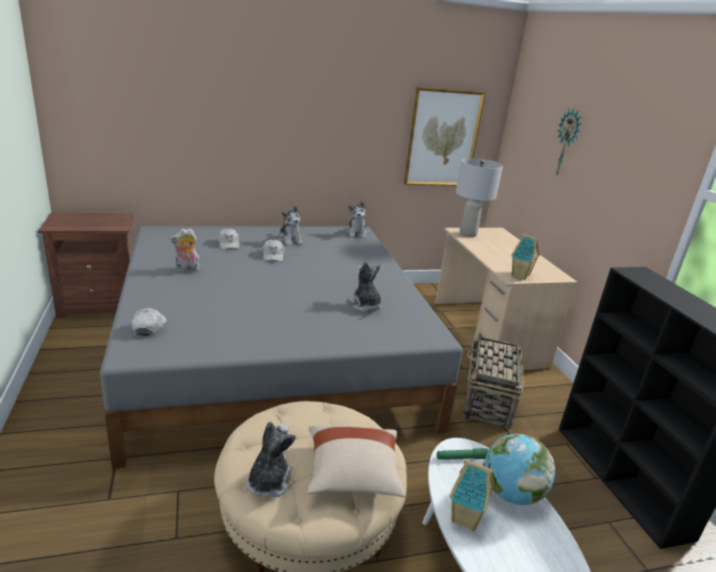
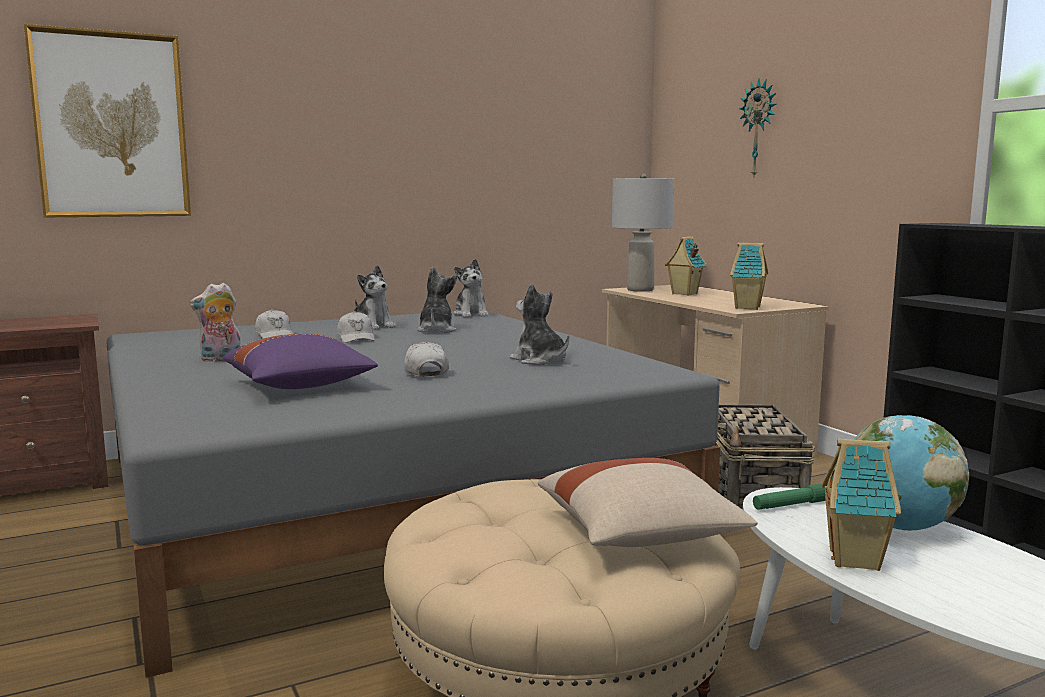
camera: 10 degrees left, 15 degrees down
white cap [131,308,167,336] -> white cap moved to [404,342,449,377]
plush toy [247,422,296,498] -> plush toy moved to [417,267,457,333]
picture [404,87,486,186] -> picture moved to [24,24,191,218]
none -> purple pillow [223,333,378,389]
none -> toy house [665,236,707,296]

